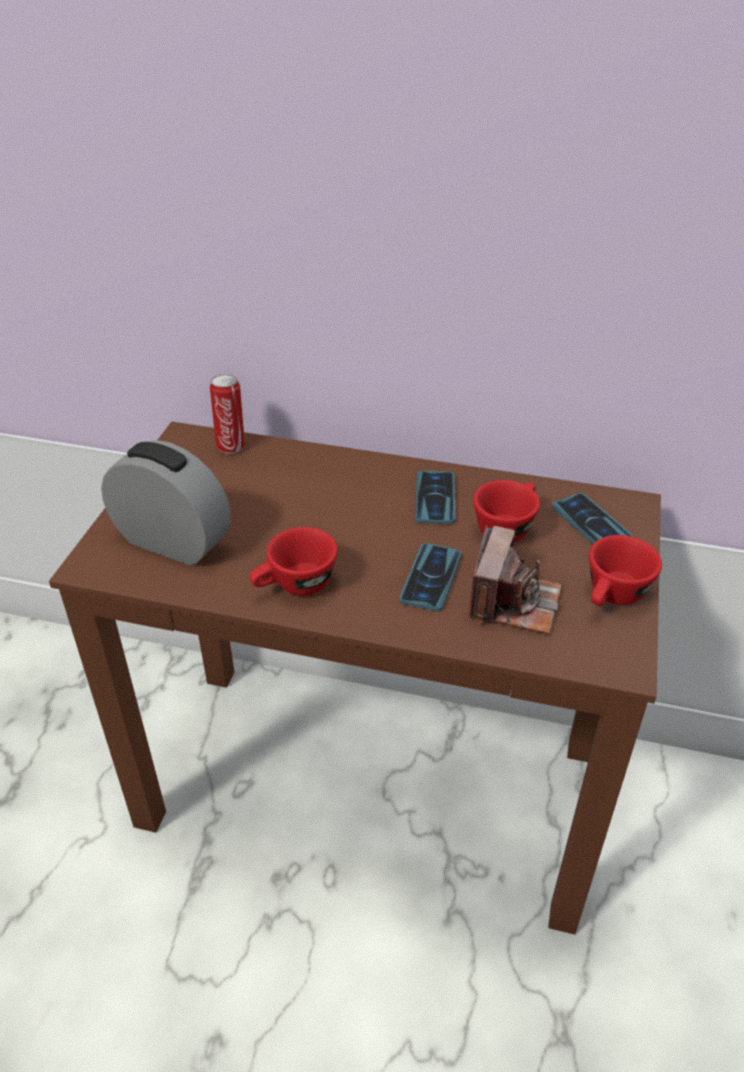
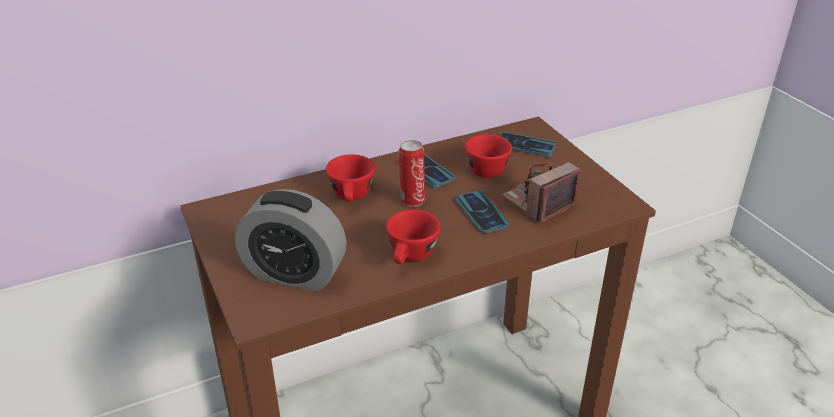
camera: 40 degrees left, 5 degrees down
alarm clock [101,440,231,565] -> alarm clock turned 150 degrees counterclockwise [235,189,347,292]
can [210,374,245,454] -> can moved to [399,140,425,207]
camera [469,525,562,634] -> camera turned 105 degrees counterclockwise [501,162,581,223]
red cup [589,535,662,606] -> red cup moved to [326,154,375,202]

